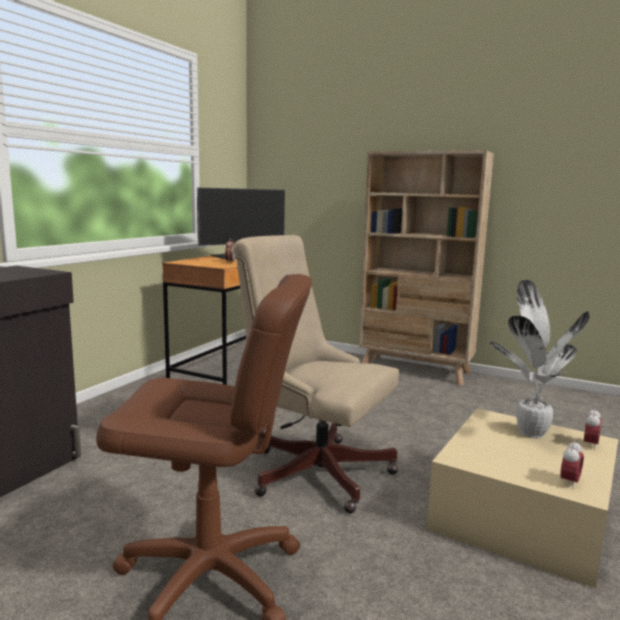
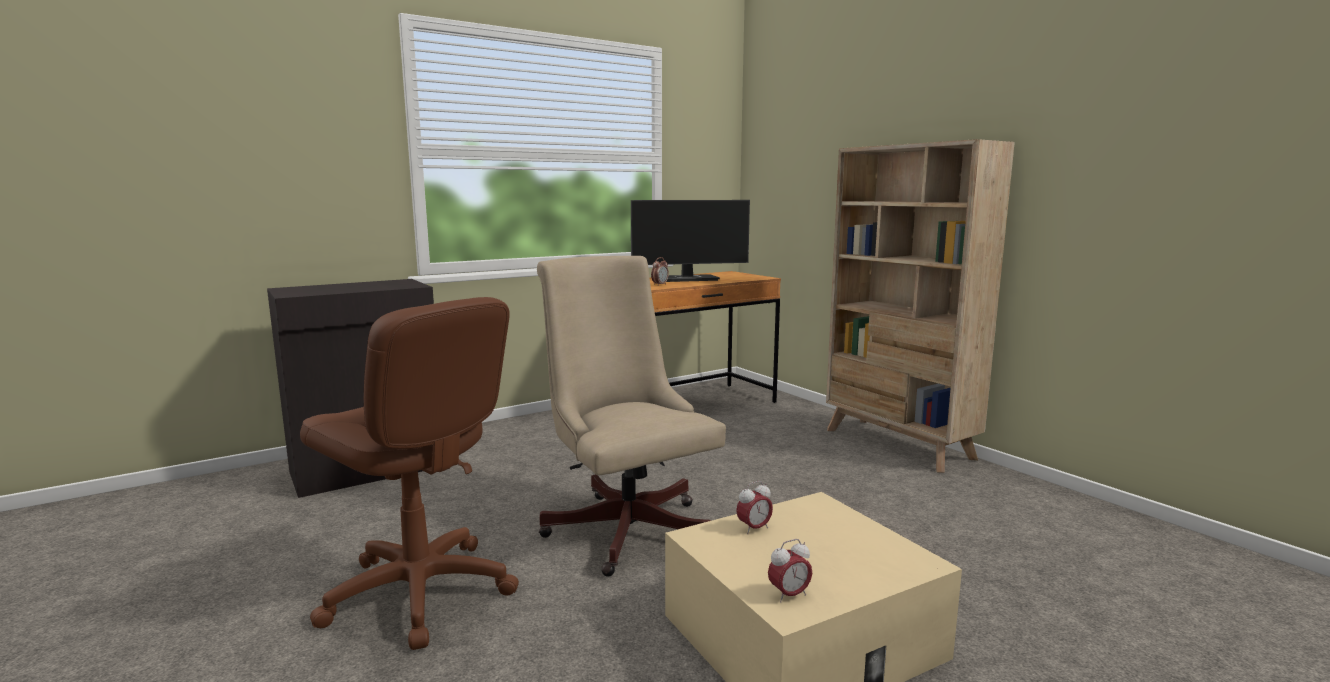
camera: 30 degrees right, 0 degrees up
potted plant [490,279,590,438] -> none
alarm clock [584,407,602,450] -> alarm clock moved to [736,481,773,534]

